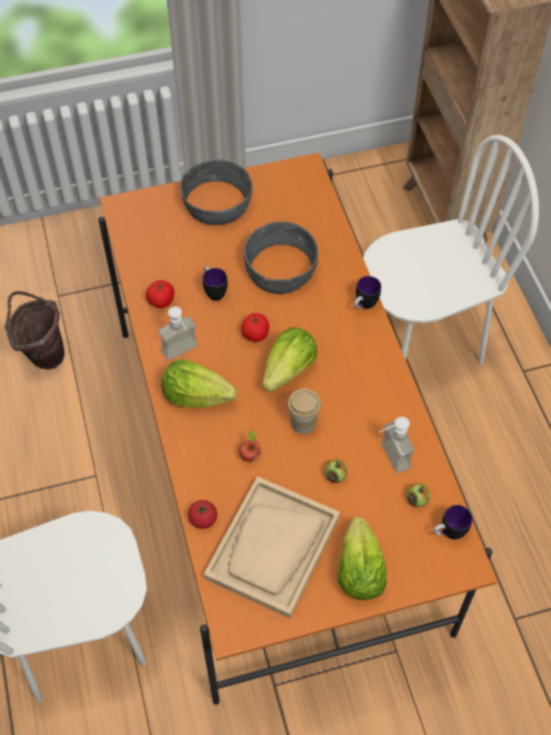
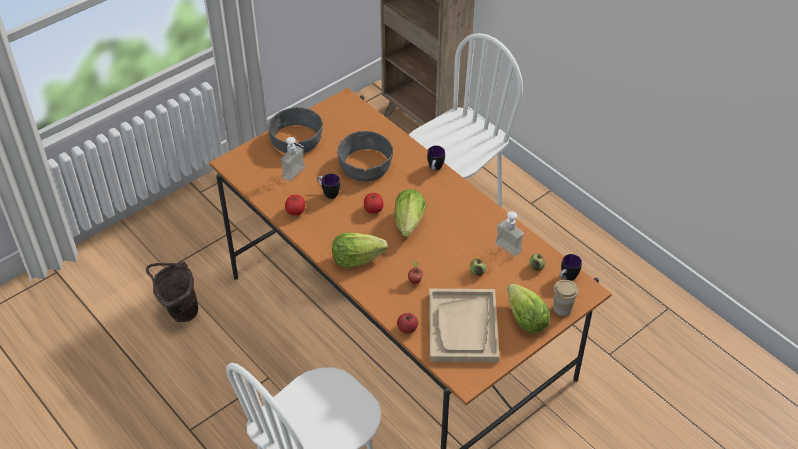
camera: 25 degrees left, 10 degrees down
soap dispenser [158,306,198,360] -> soap dispenser moved to [281,137,305,182]
cup [287,389,321,434] -> cup moved to [553,280,579,316]

